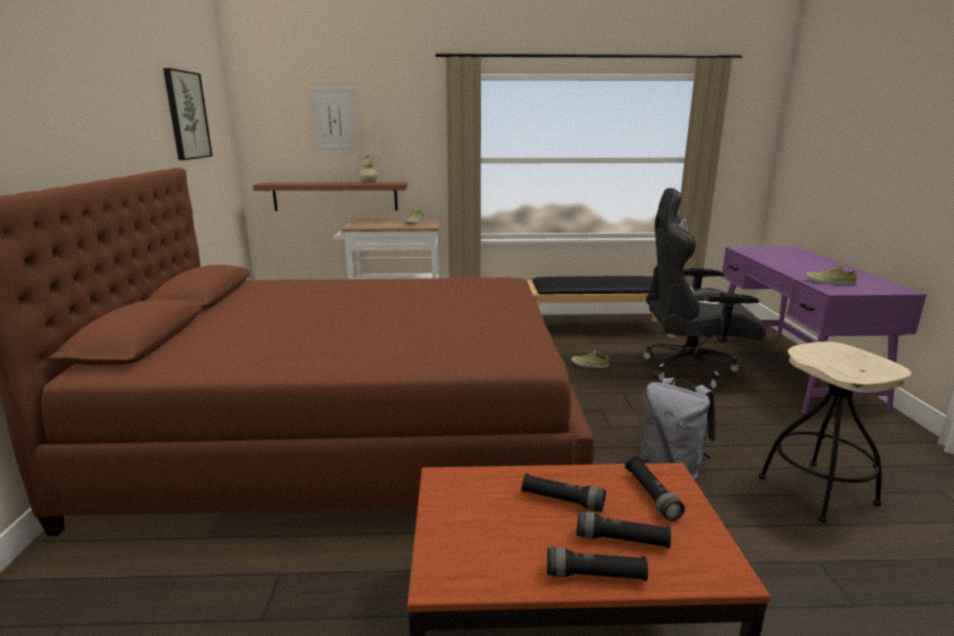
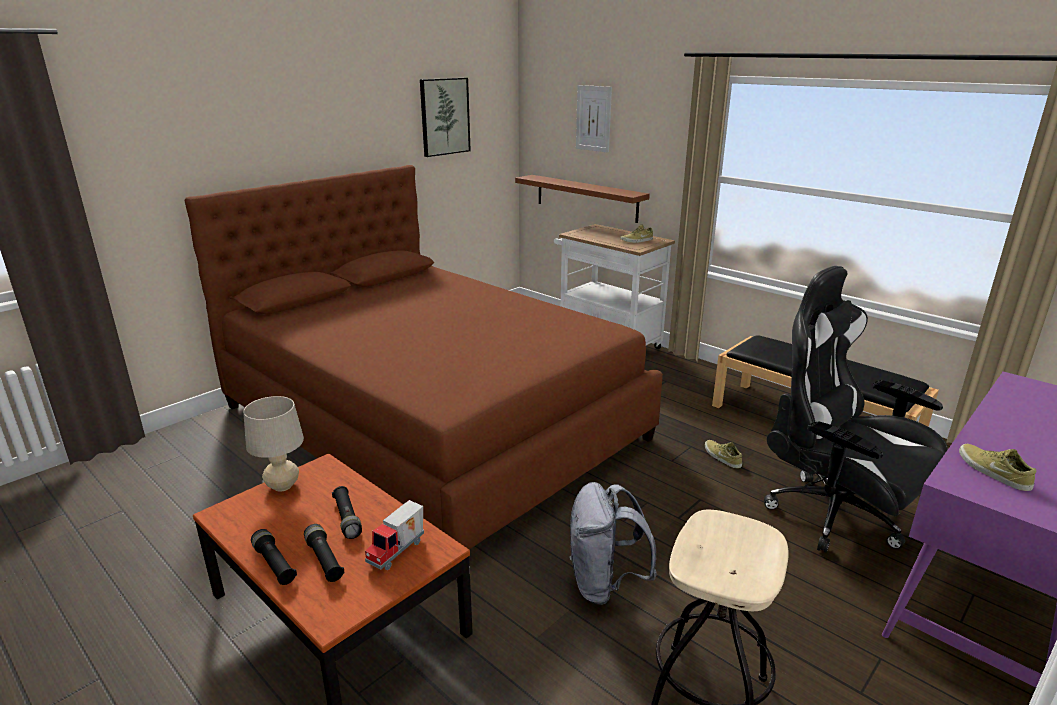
camera: 45 degrees right, 5 degrees up
beige table lamp [353,133,382,184] -> beige table lamp moved to [243,396,304,492]
black flashlight [625,456,685,521] -> toy truck [365,500,424,570]

